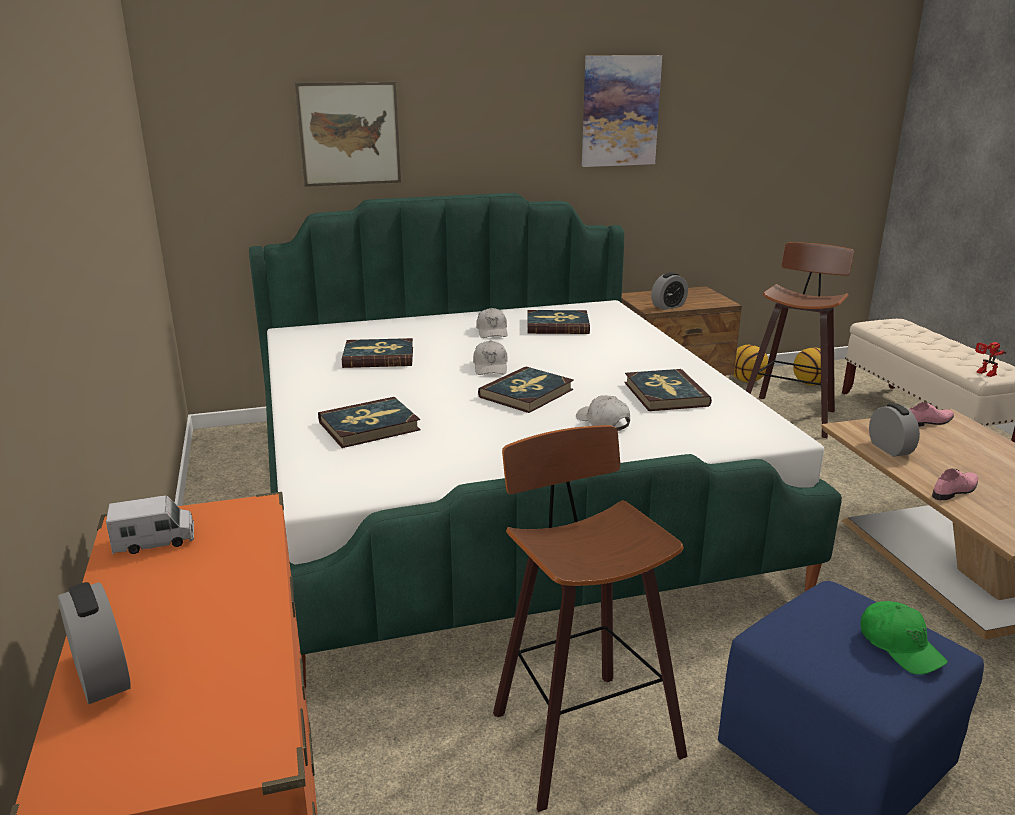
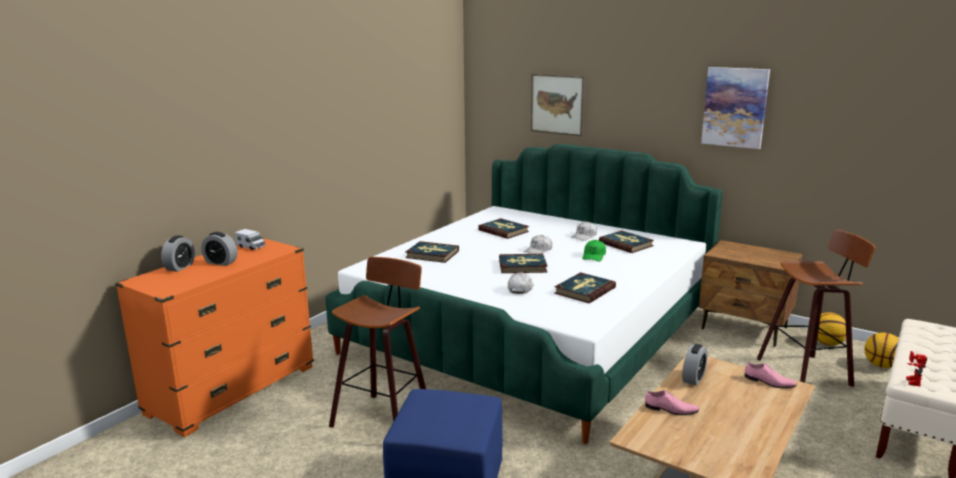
camera: 50 degrees right, 5 degrees down
alarm clock [651,272,688,310] -> alarm clock moved to [201,232,237,266]
green cap [861,601,948,675] -> green cap moved to [582,240,606,261]

